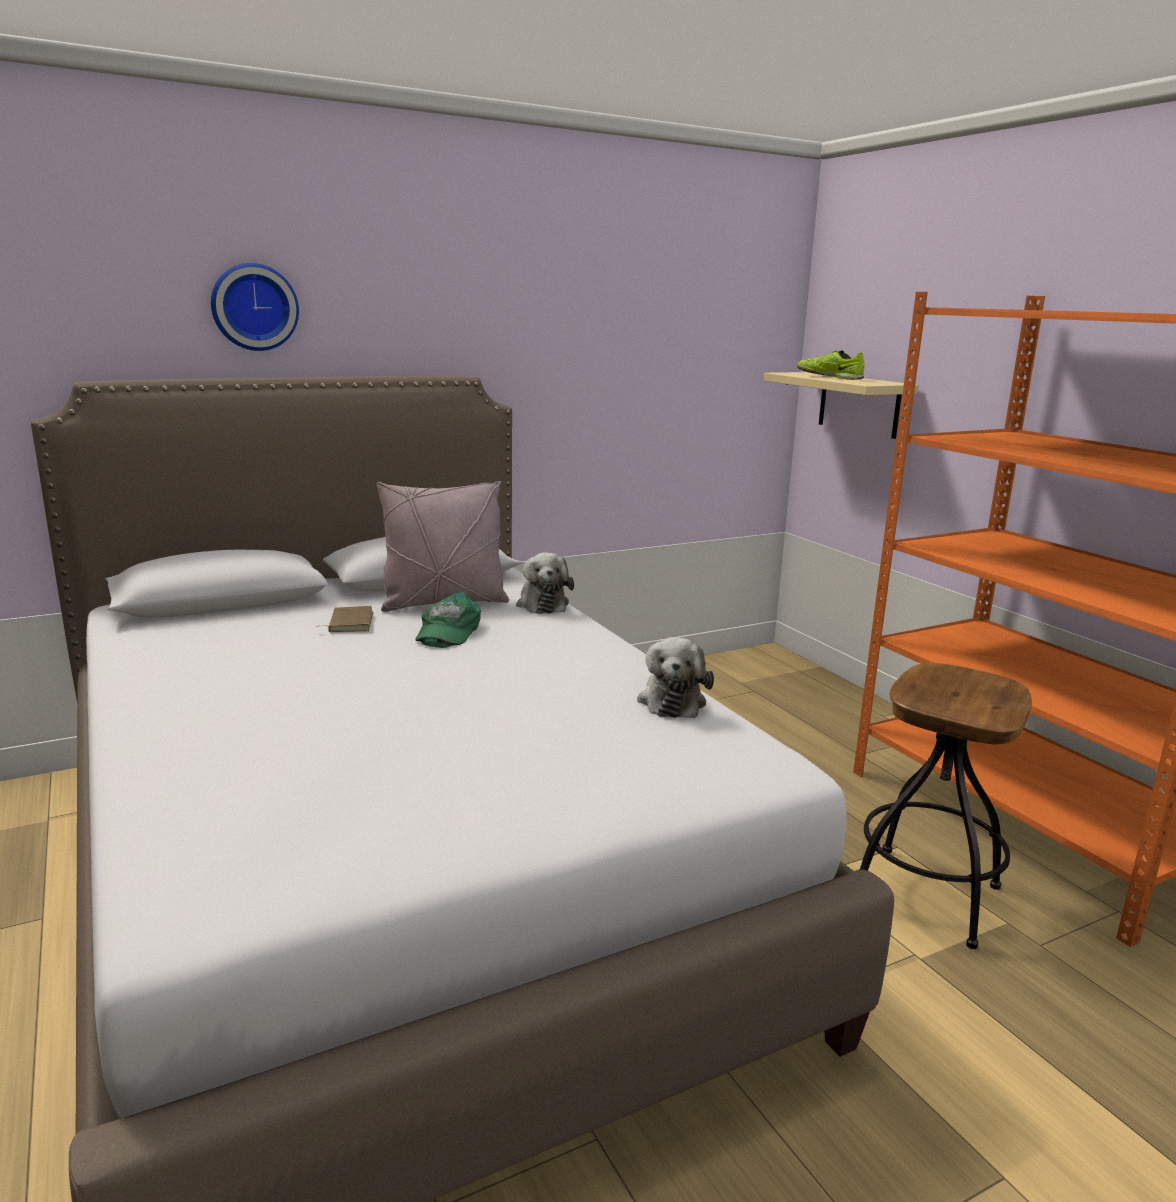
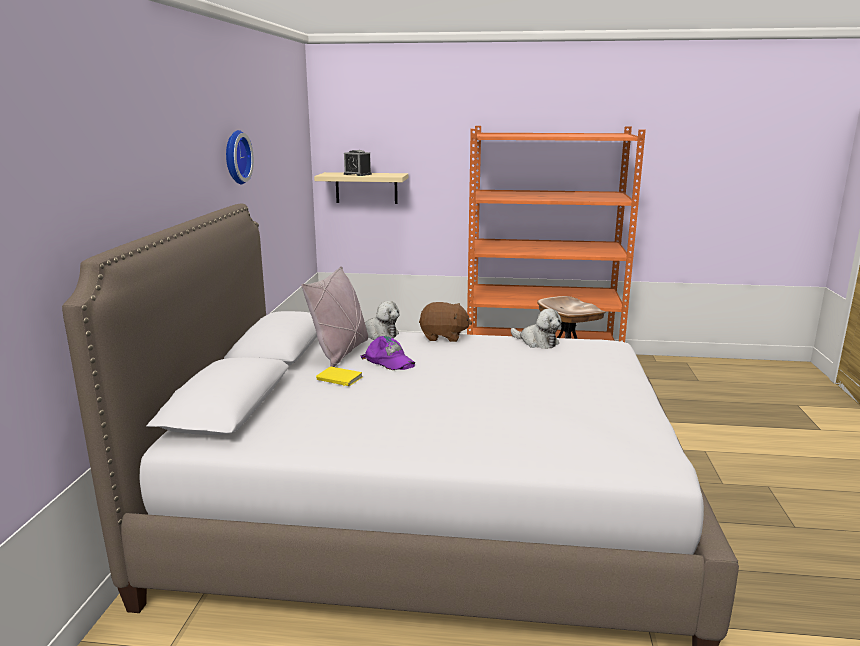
camera: 55 degrees left, 0 degrees up
wall clock [211,263,299,351] -> wall clock moved to [226,130,254,184]
brown book [316,606,373,632] -> yellow book [316,367,363,386]
green cap [415,592,481,648] -> purple cap [361,336,415,370]
shoe [797,350,865,380] -> alarm clock [344,150,372,176]
none -> brown plush toy [419,302,472,342]

